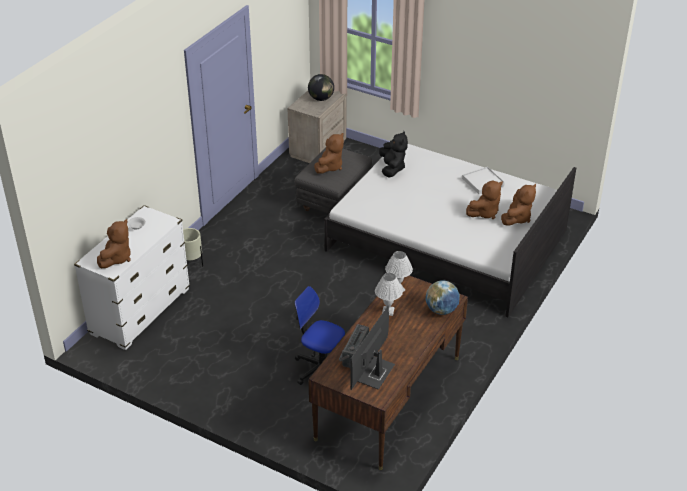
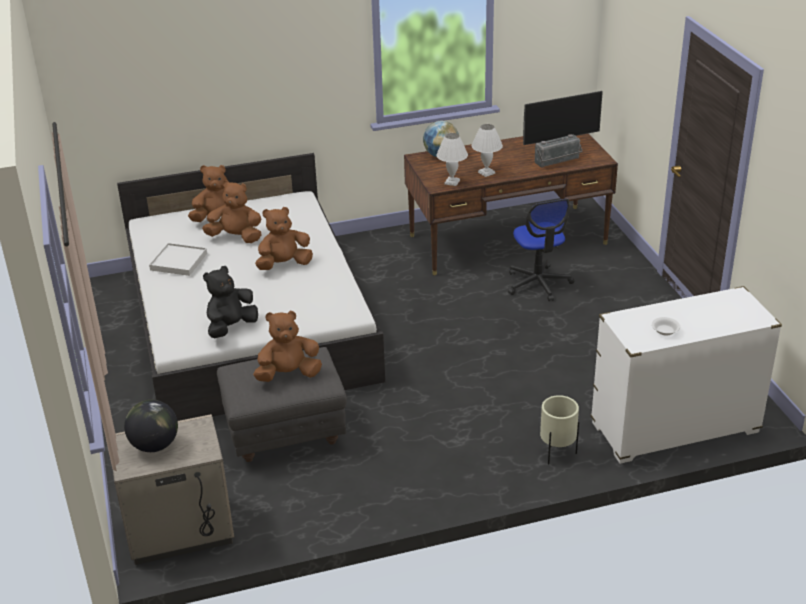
camera: 135 degrees left, 5 degrees down
brown plush toy [97,219,131,268] -> brown plush toy moved to [255,207,313,270]

